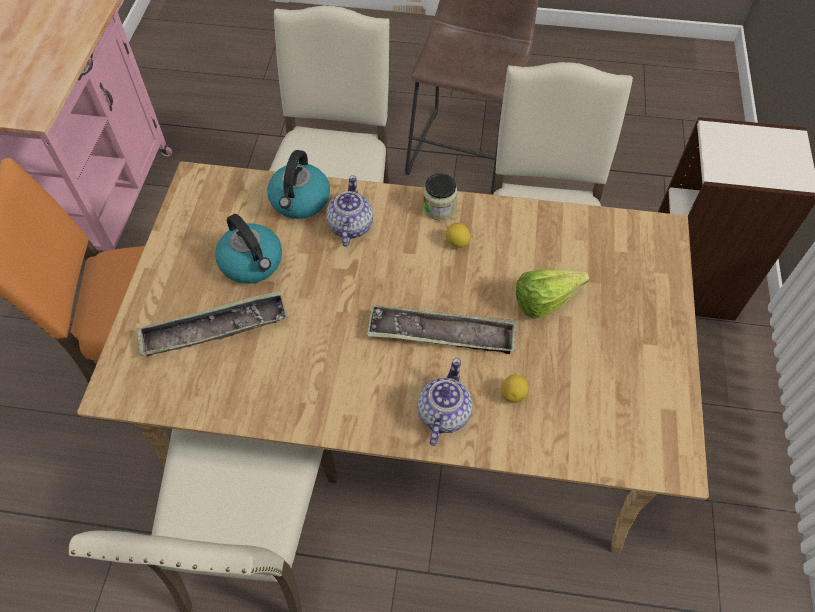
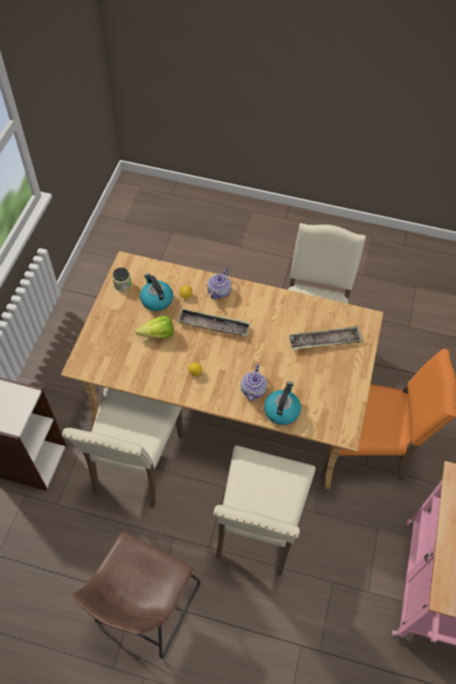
camera: 175 degrees left, 0 degrees up
kettle [215,214,282,284] -> kettle moved to [140,273,173,311]
jar [423,173,458,220] -> jar moved to [112,267,131,292]

